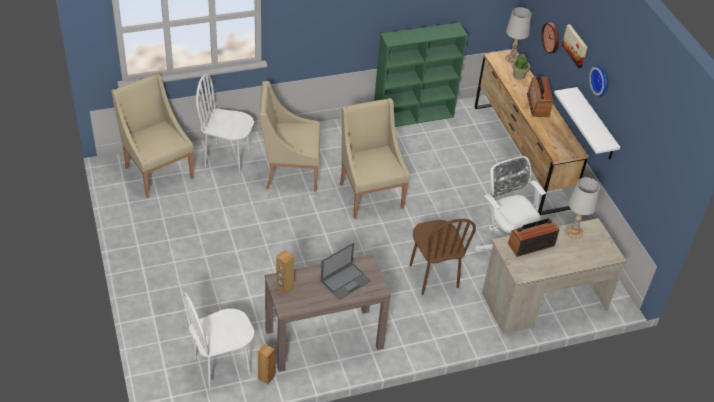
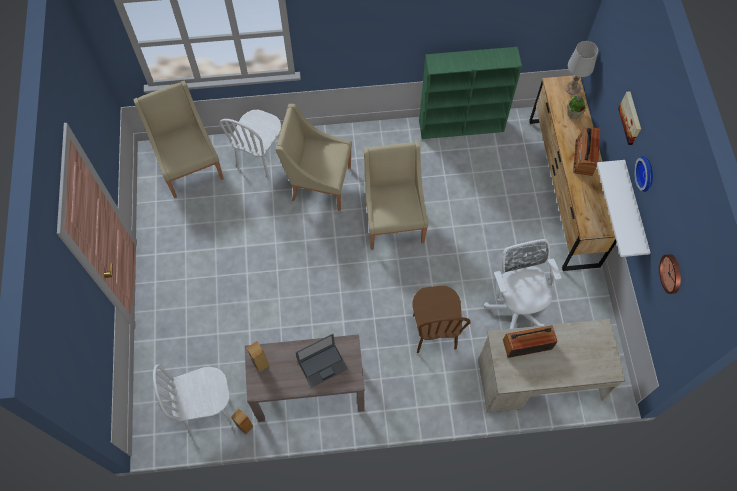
camera: 15 degrees right, 20 degrees up
white chair [196,74,254,174] -> white chair turned 90 degrees counterclockwise [220,110,281,180]
wall clock [541,23,559,54] -> wall clock moved to [659,254,681,294]
white table lamp [566,177,600,238] -> none

